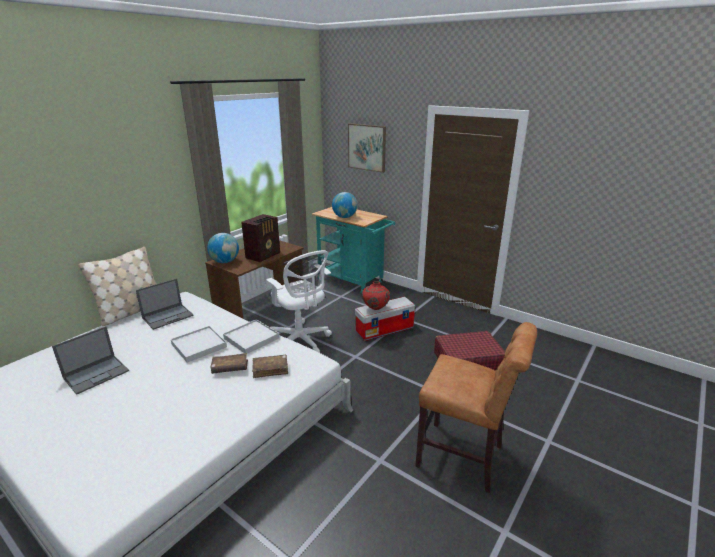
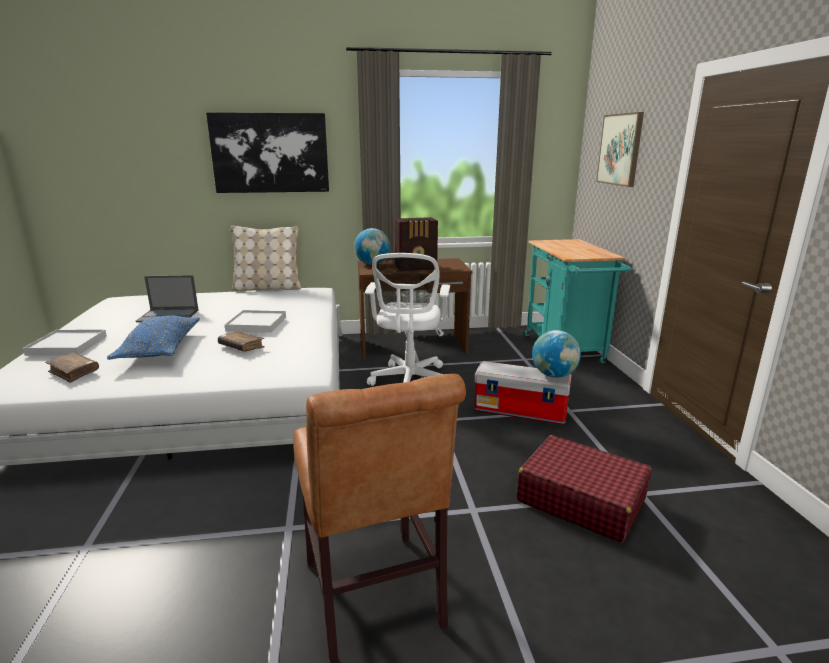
camera: 45 degrees right, 5 degrees down
laptop [136,278,194,330] -> none
white tray [223,319,279,354] -> white tray moved to [23,329,107,356]
brown book [252,355,288,378] -> brown book moved to [45,352,99,383]
globe [332,192,357,218] -> globe moved to [532,330,581,378]
red vase [362,281,390,310] -> none
none -> blue pillow [107,316,200,360]
none -> picture [206,112,329,193]

